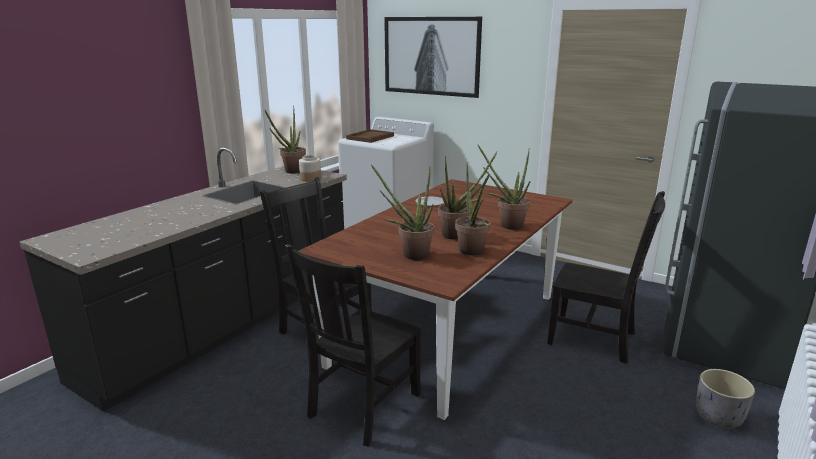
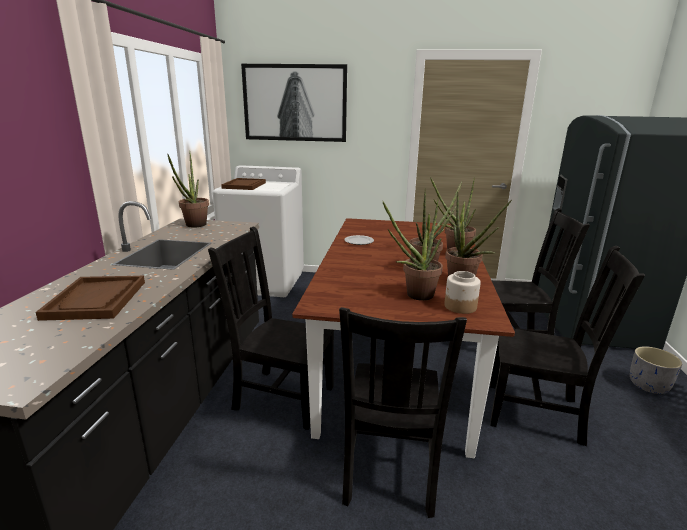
camera: 25 degrees left, 0 degrees up
jar [299,155,321,182] -> jar moved to [444,271,481,314]
none -> brown tray [36,276,145,321]
none -> black chair [490,246,645,446]

